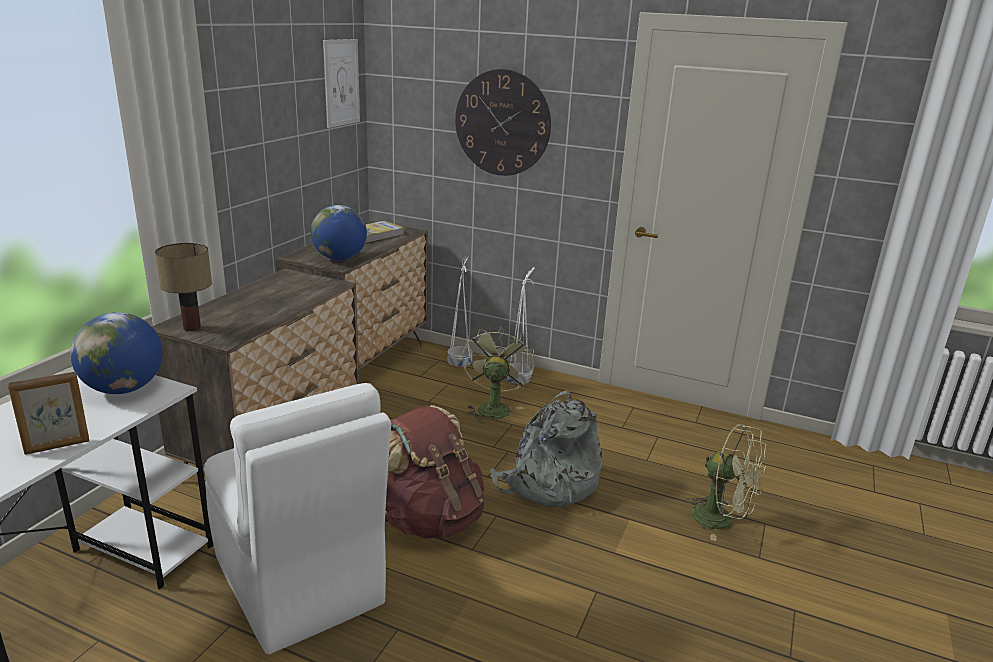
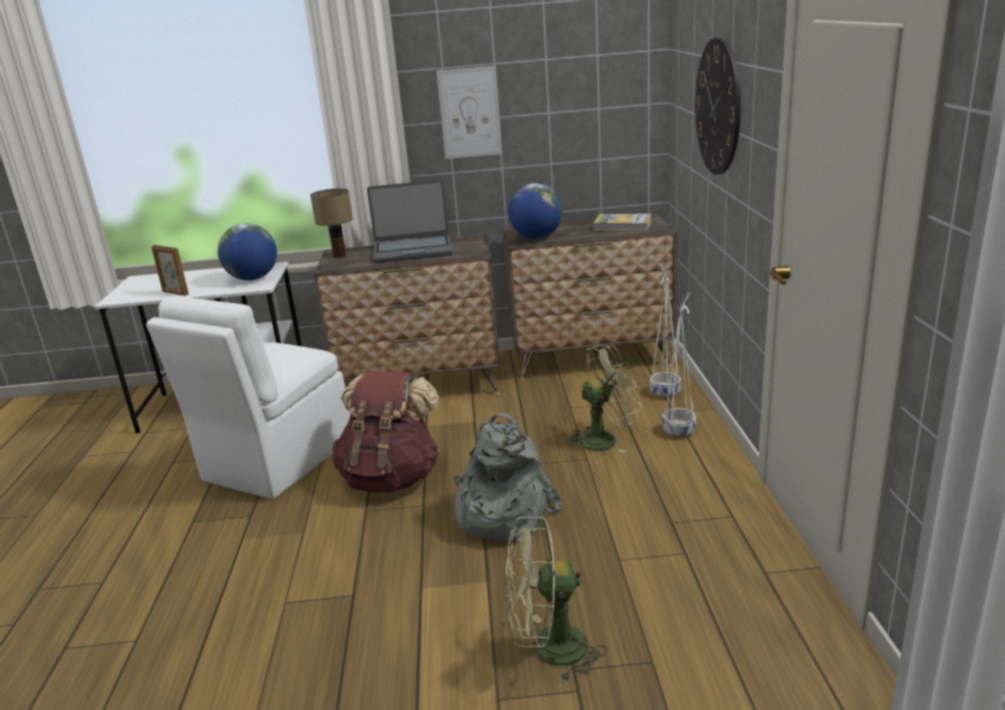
camera: 65 degrees right, 0 degrees up
picture [323,39,360,128] -> picture moved to [436,66,502,159]
green fan [685,424,767,541] -> green fan turned 75 degrees clockwise [505,516,607,682]
none -> laptop [367,179,453,263]

